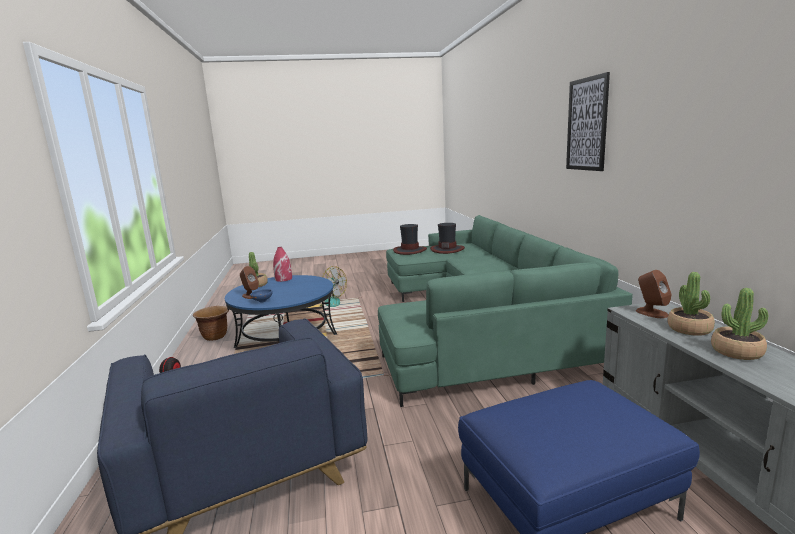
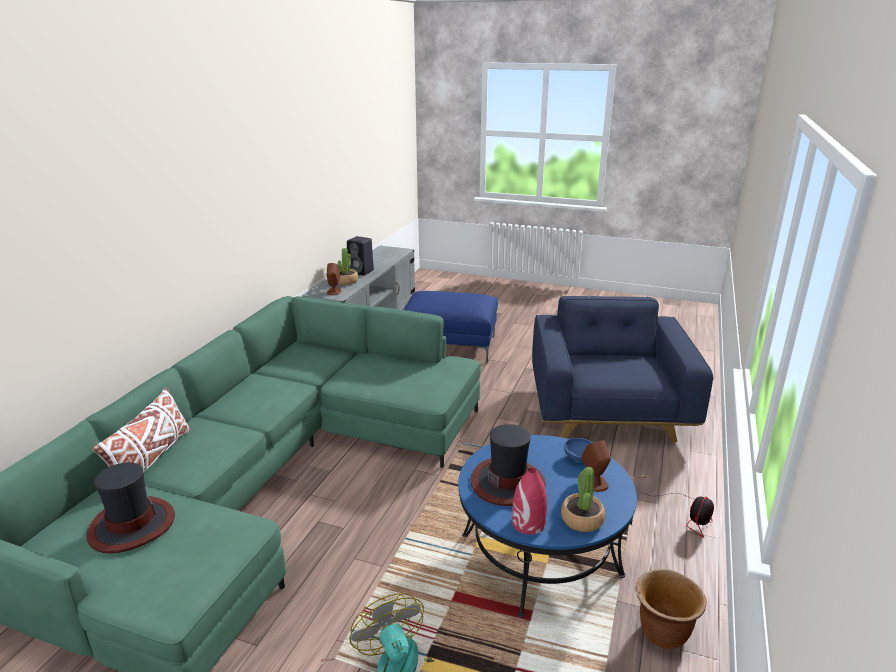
camera: 150 degrees left, 10 degrees up
hat [393,224,427,255] -> hat moved to [471,424,546,506]
picture [566,72,610,171] -> none
potted plant [711,288,768,360] -> black speaker [347,236,374,275]
none -> white pillow [93,387,190,472]

